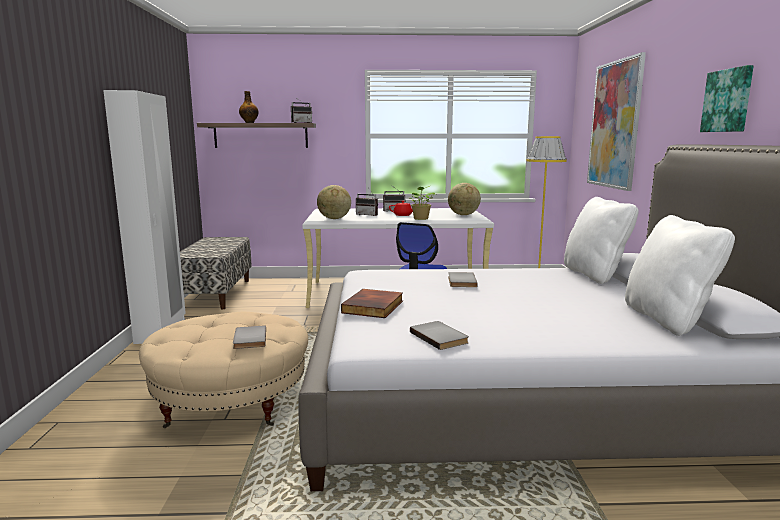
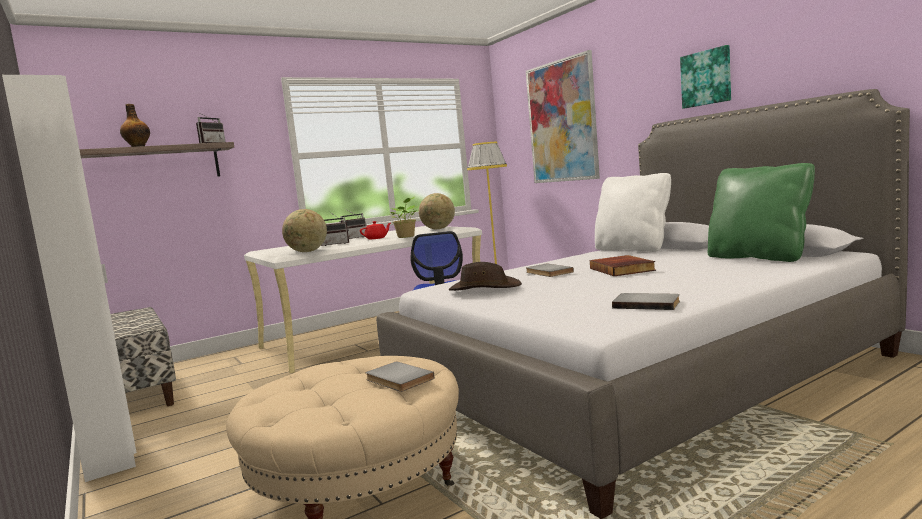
camera: 30 degrees left, 5 degrees down
book [341,289,403,318] -> book moved to [590,255,656,276]
white pillow [625,215,735,336] -> green pillow [708,163,815,262]
none -> brown hat [449,262,522,291]

